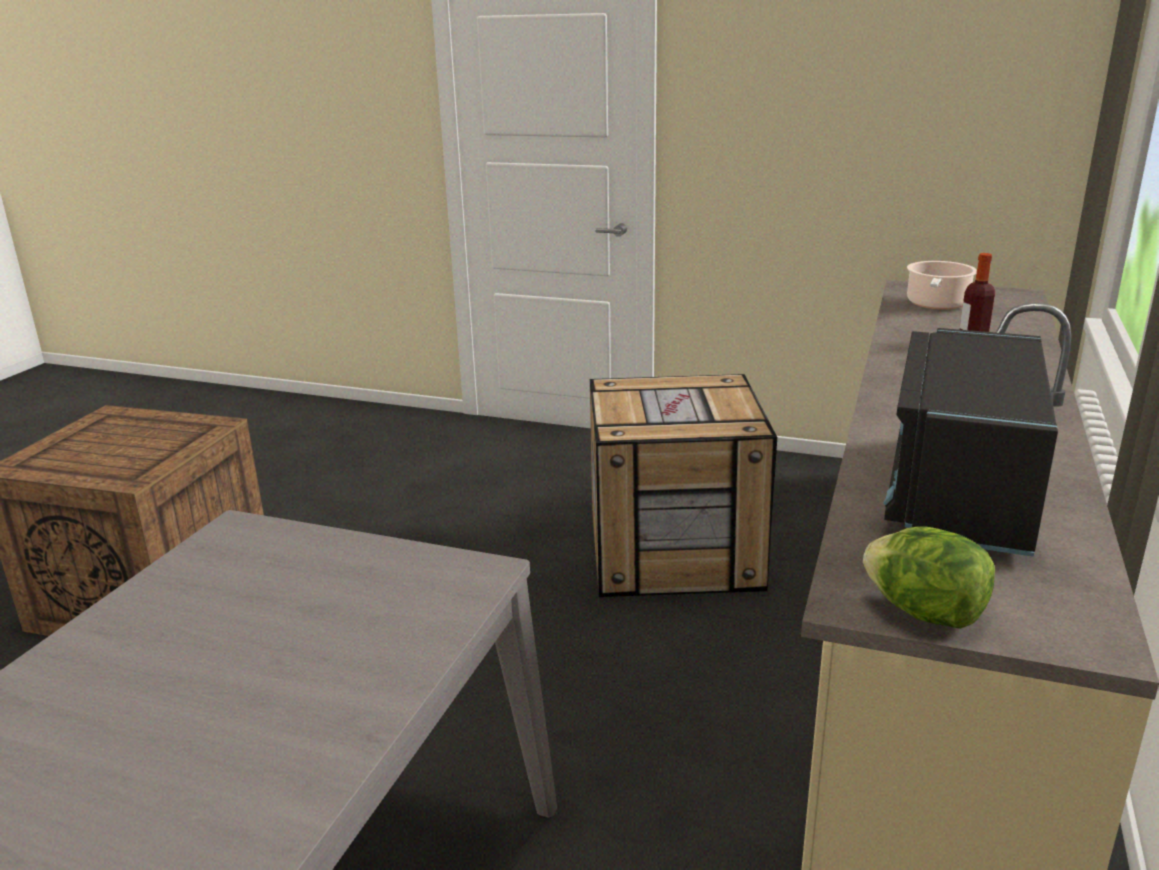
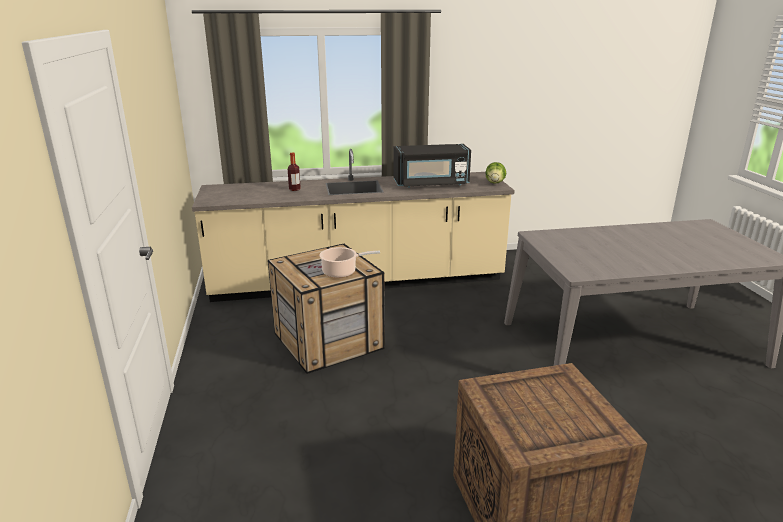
camera: 120 degrees left, 0 degrees up
cooking pot [907,261,977,310] -> cooking pot moved to [319,247,380,278]

